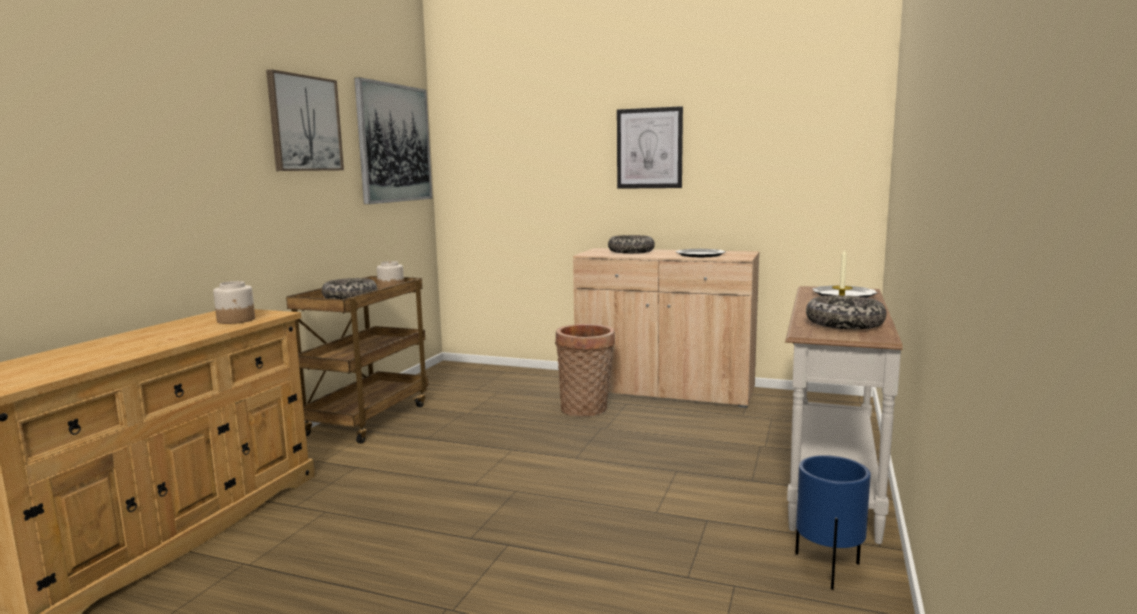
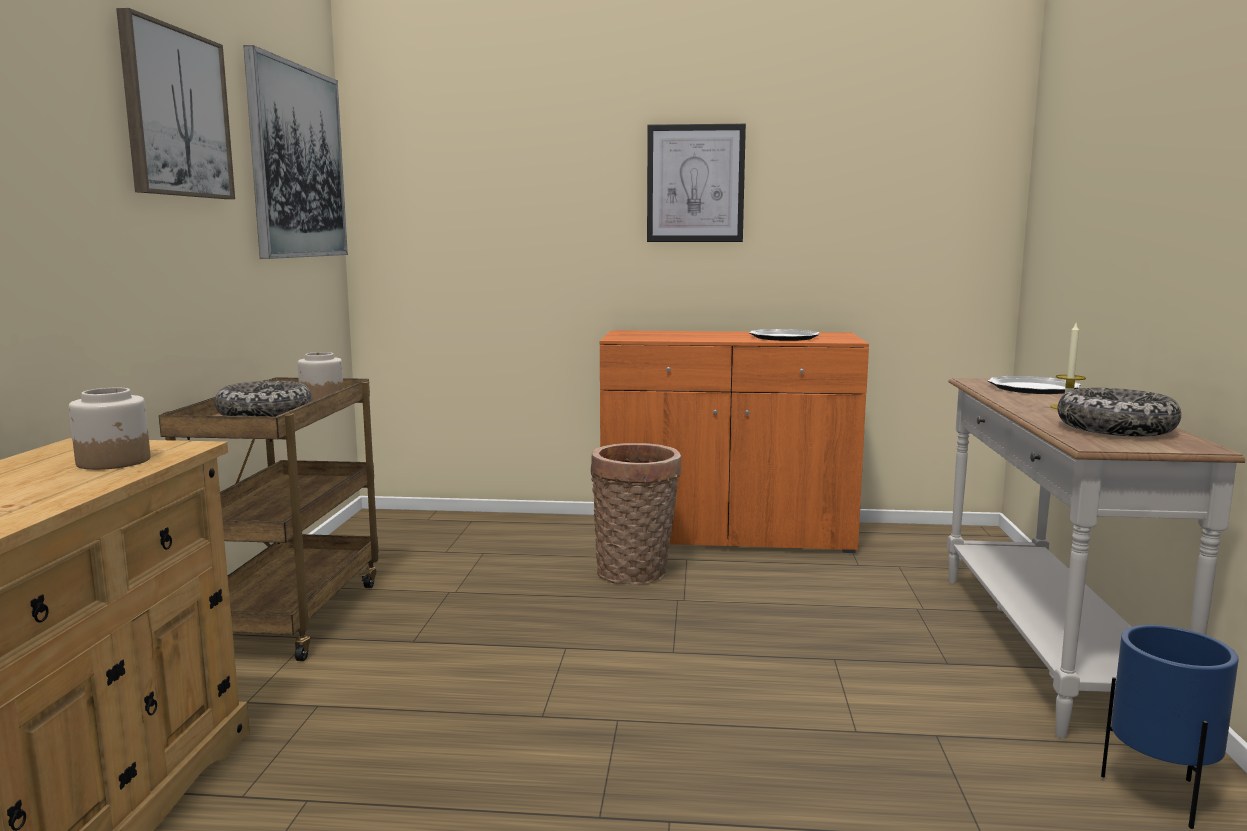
camera: 15 degrees left, 0 degrees up
beige cabinet [573,248,759,408] -> orange cabinet [600,330,869,553]
bowl [608,235,655,254] -> none

